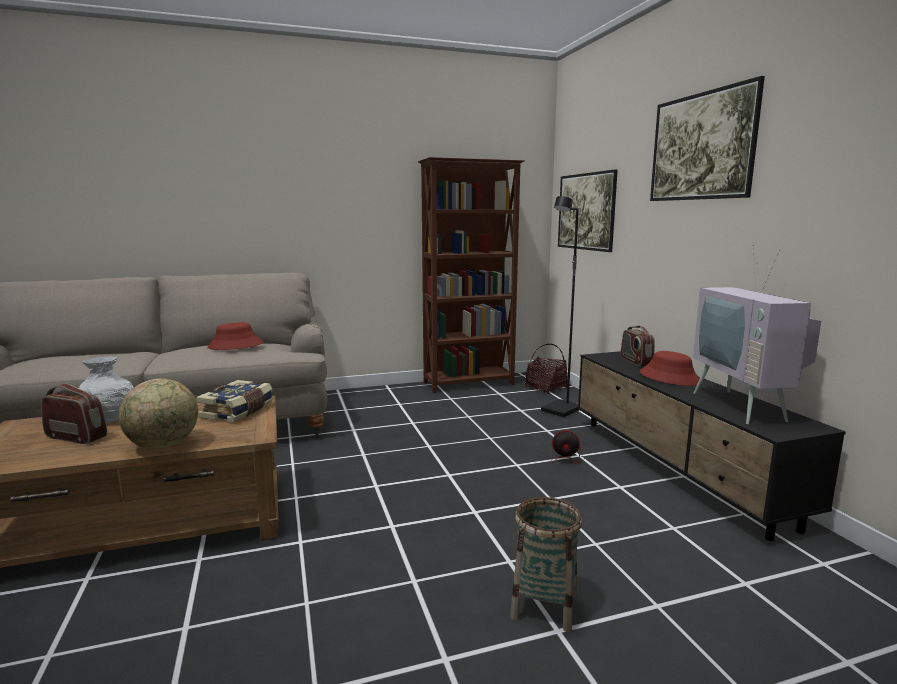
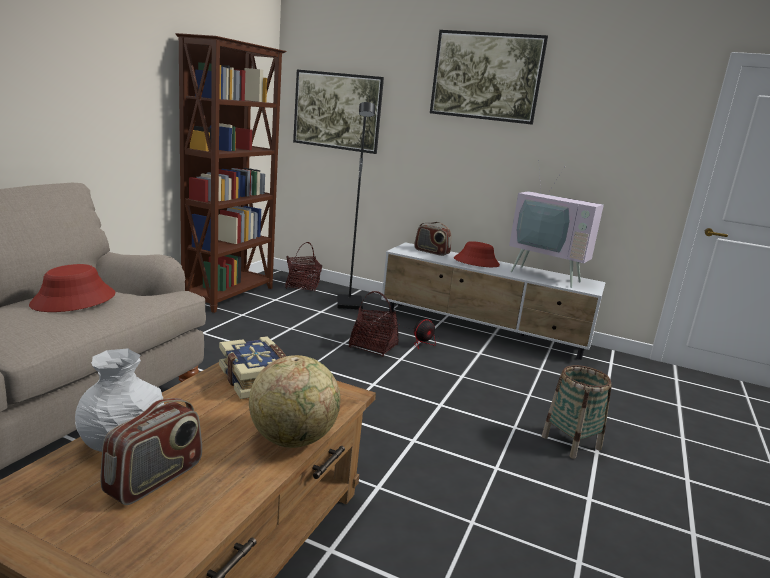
camera: 50 degrees left, 5 degrees up
radio [41,383,107,444] -> radio turned 150 degrees clockwise [100,398,202,505]
black tv stand [578,351,846,541] -> white tv stand [381,242,606,360]
none -> basket [349,291,398,357]

